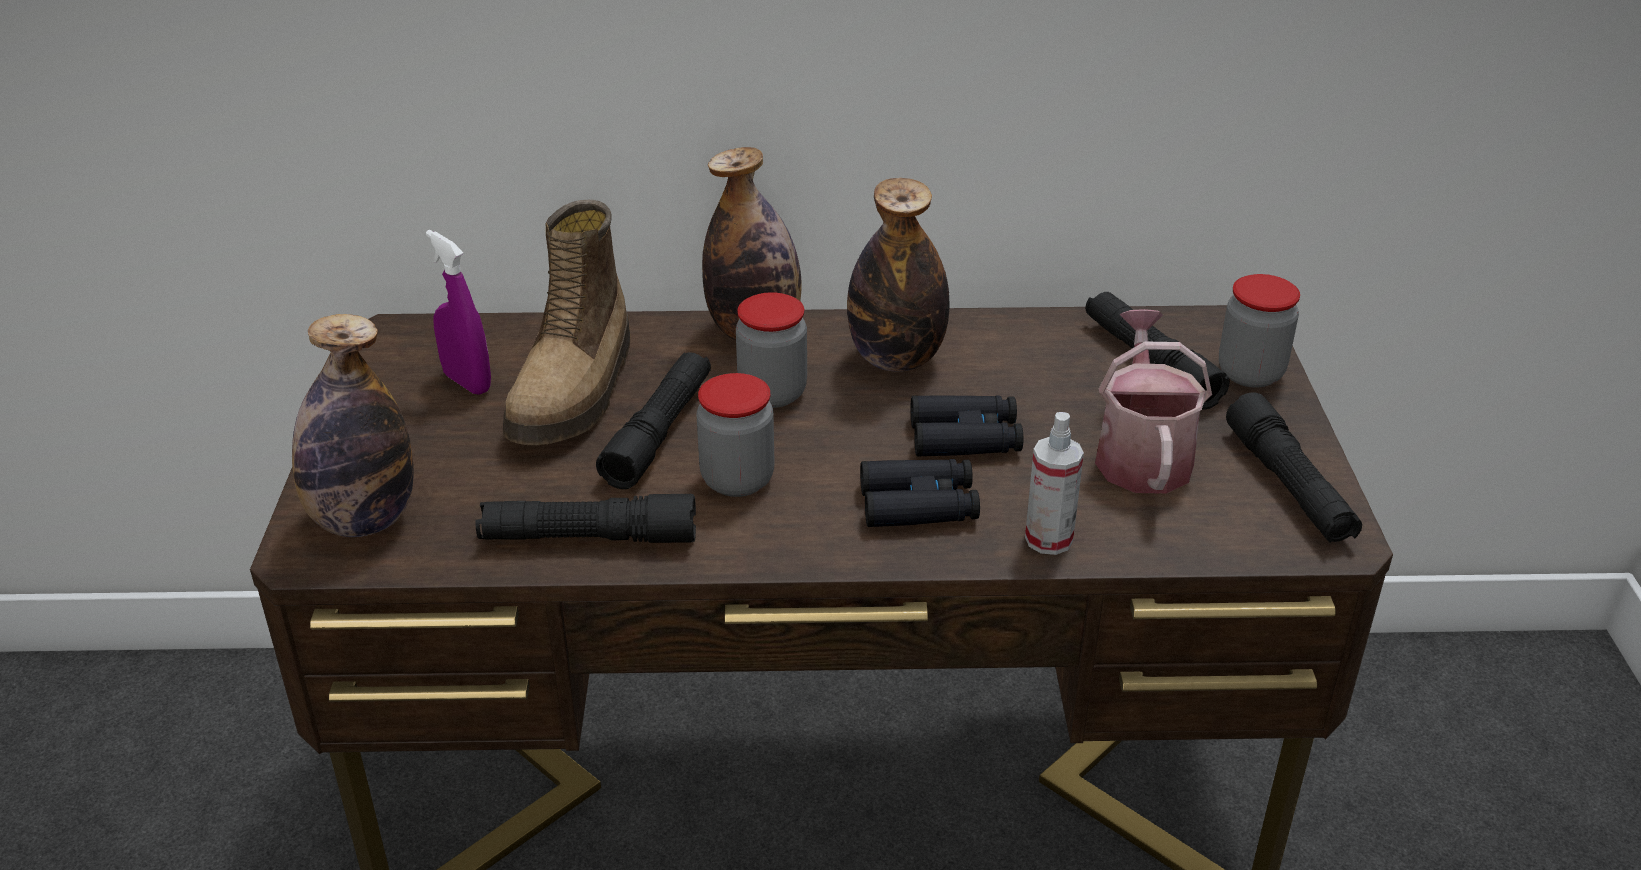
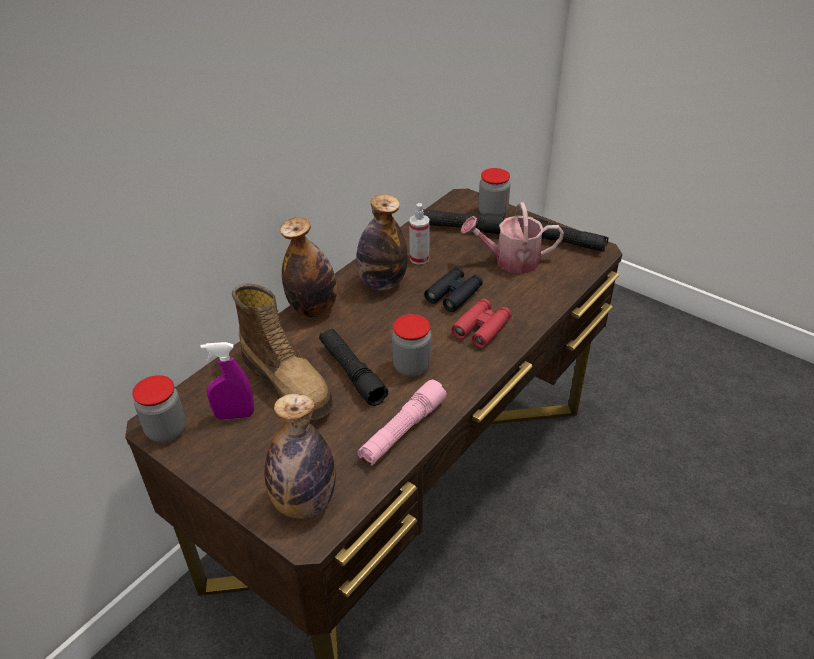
camera: 50 degrees left, 5 degrees up
black flashlight [475,494,696,543] -> pink flashlight [357,380,447,466]
jar [736,292,807,408] -> jar moved to [132,375,186,443]
black binoculars [860,459,980,527] -> red binoculars [451,299,512,348]
spray bottle [1025,412,1084,555] -> spray bottle moved to [409,203,430,265]
watering can [1095,309,1212,494] -> watering can turned 45 degrees counterclockwise [461,202,564,274]

